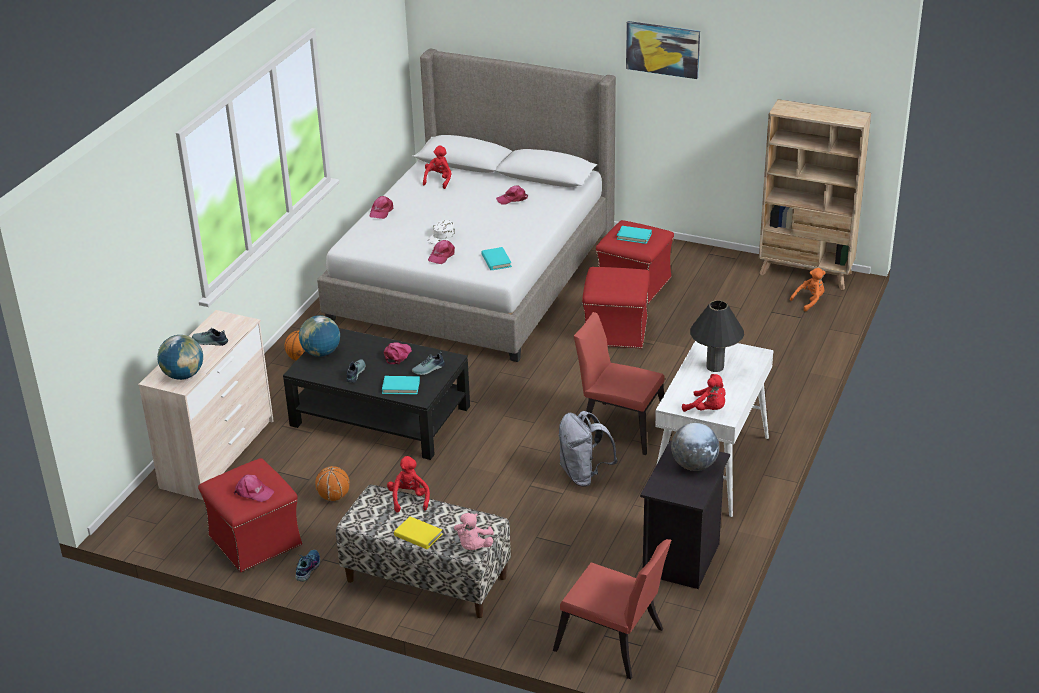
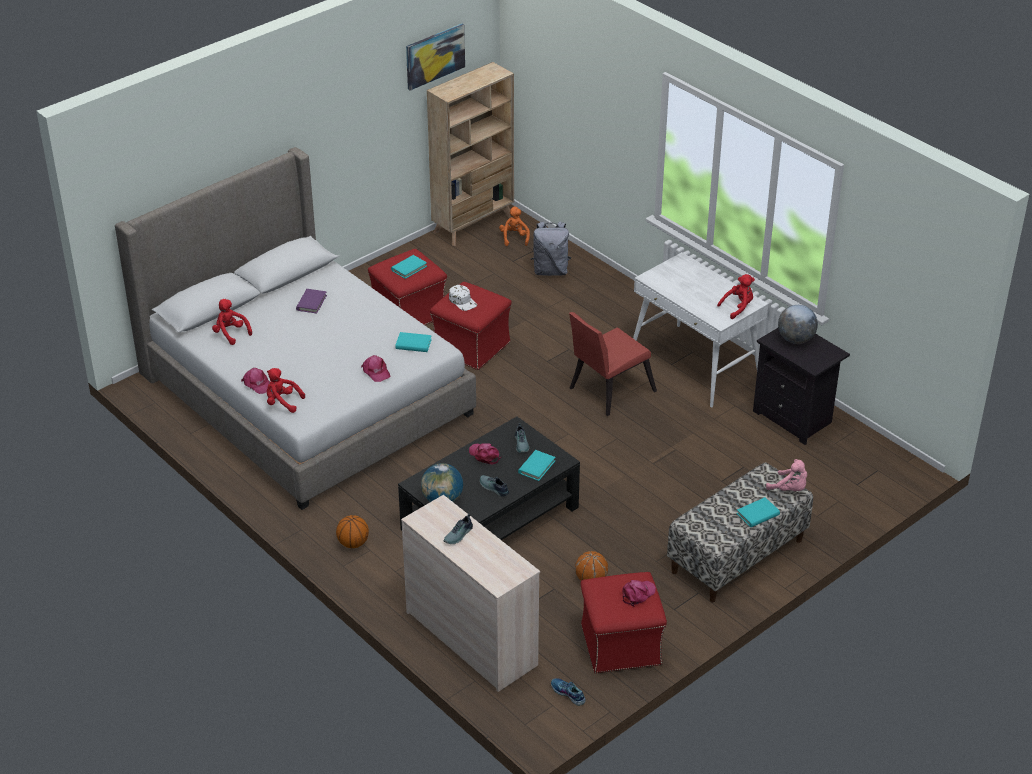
camera: 65 degrees left, 5 degrees up
globe [157,335,203,380] -> none
shoe [296,550,320,581] -> shoe moved to [551,678,586,706]
red plush toy [387,456,430,513] -> red plush toy moved to [267,368,305,413]
yellow book [394,516,443,549] -> turquoise book [737,497,780,527]
white cap [427,220,455,244] -> white cap moved to [449,285,477,311]
pink cap [496,185,528,204] -> purple book [296,289,327,314]
red chair [553,539,671,679] -> none
grey backpack [558,411,618,486] -> grey backpack moved to [531,221,571,276]
picture [626,21,700,79] -> picture moved to [406,24,465,91]
black table lamp [690,300,744,372] -> none

